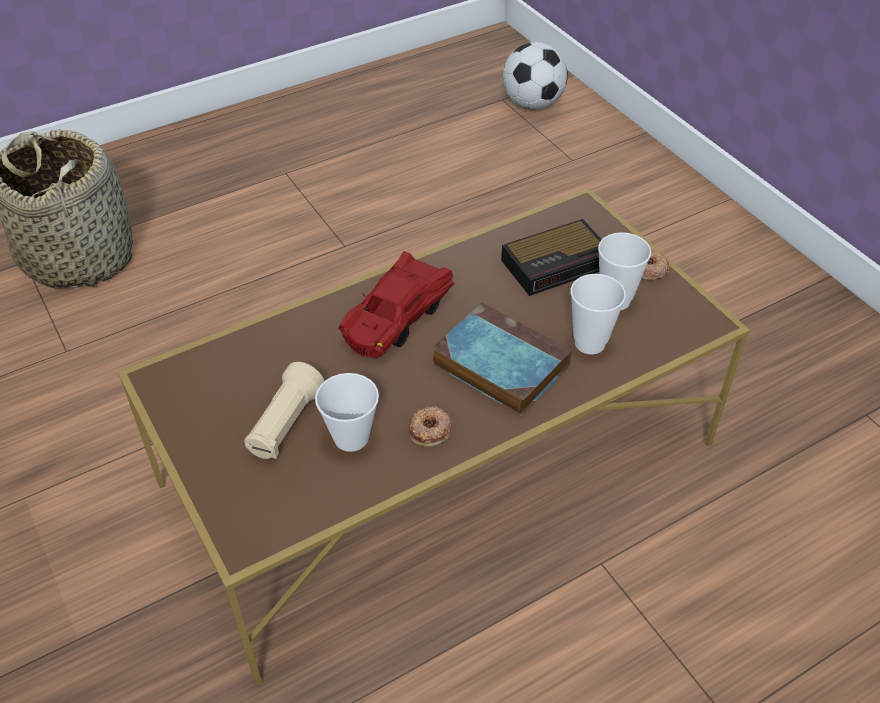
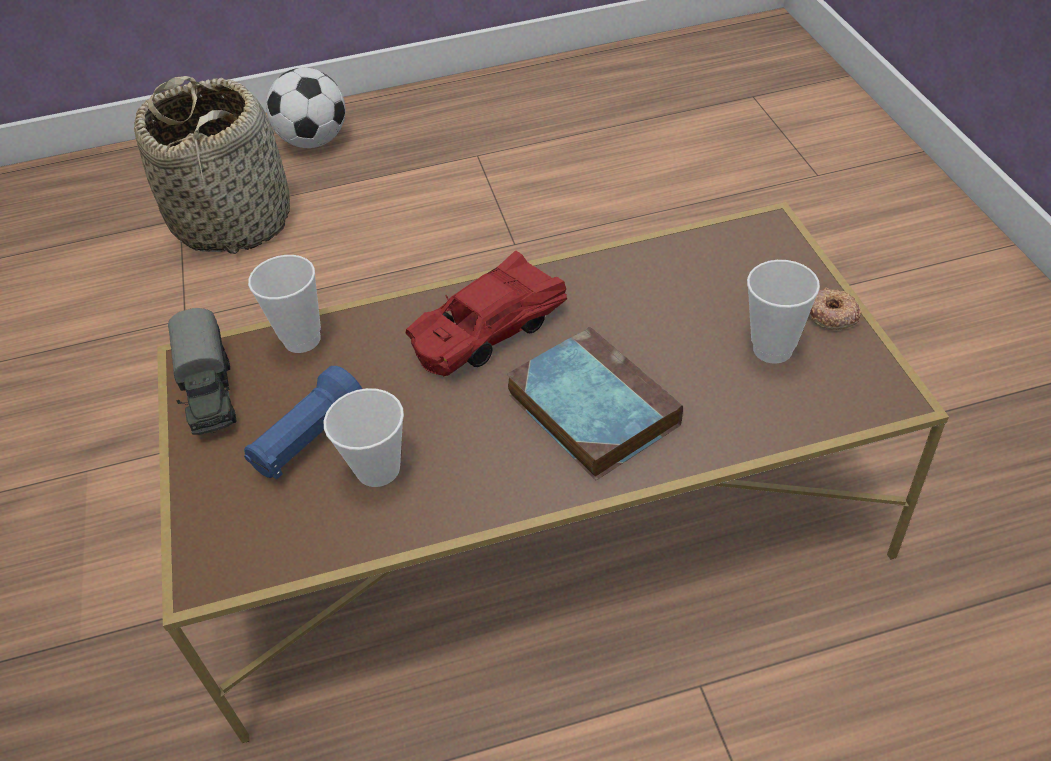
camera: 20 degrees right, 0 degrees up
beige flashlight [244,362,324,459] -> blue flashlight [244,366,362,479]
donut [408,406,452,447] -> none
alarm clock [501,219,602,296] -> none
football [502,42,568,109] -> football moved to [266,68,346,148]
cup [570,274,626,354] -> cup moved to [248,255,321,353]
none -> toy truck [168,308,236,435]

